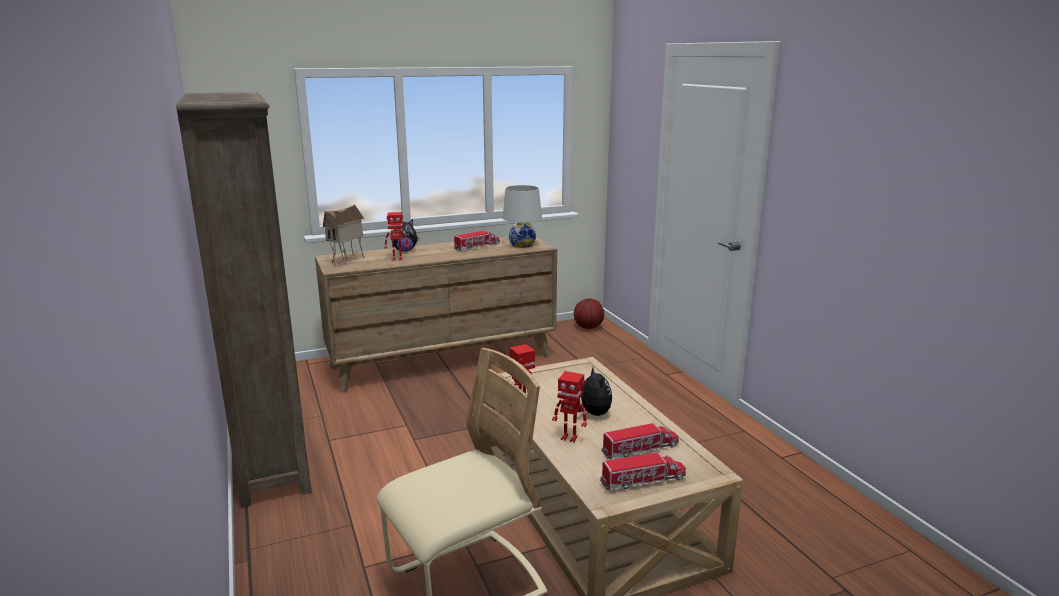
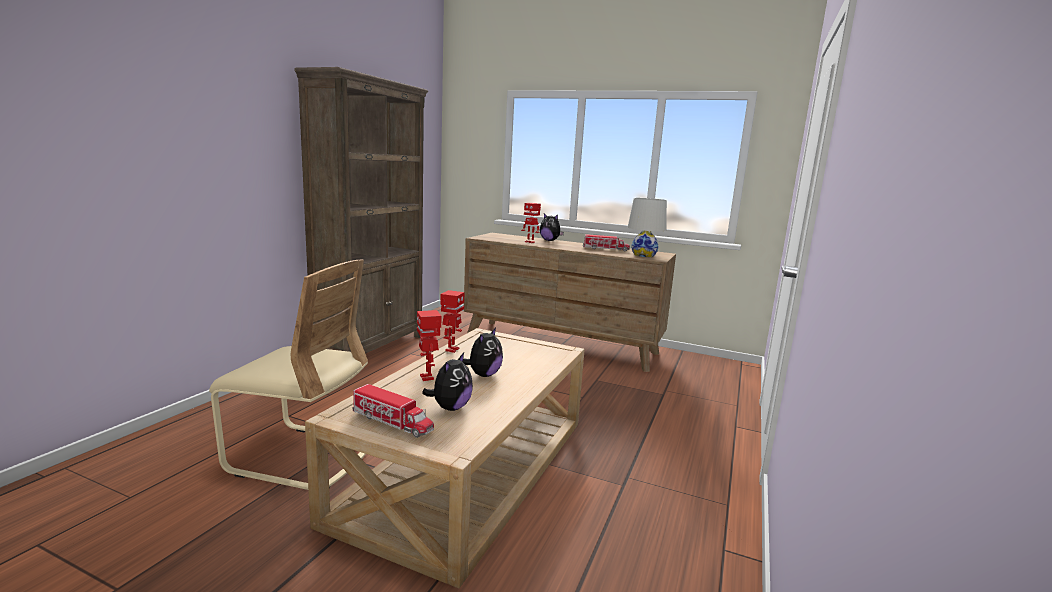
camera: 45 degrees right, 5 degrees down
toy house [323,204,364,265] -> none
basketball [574,299,604,329] -> none
toy truck [601,423,679,459] -> plush toy [422,353,473,411]

